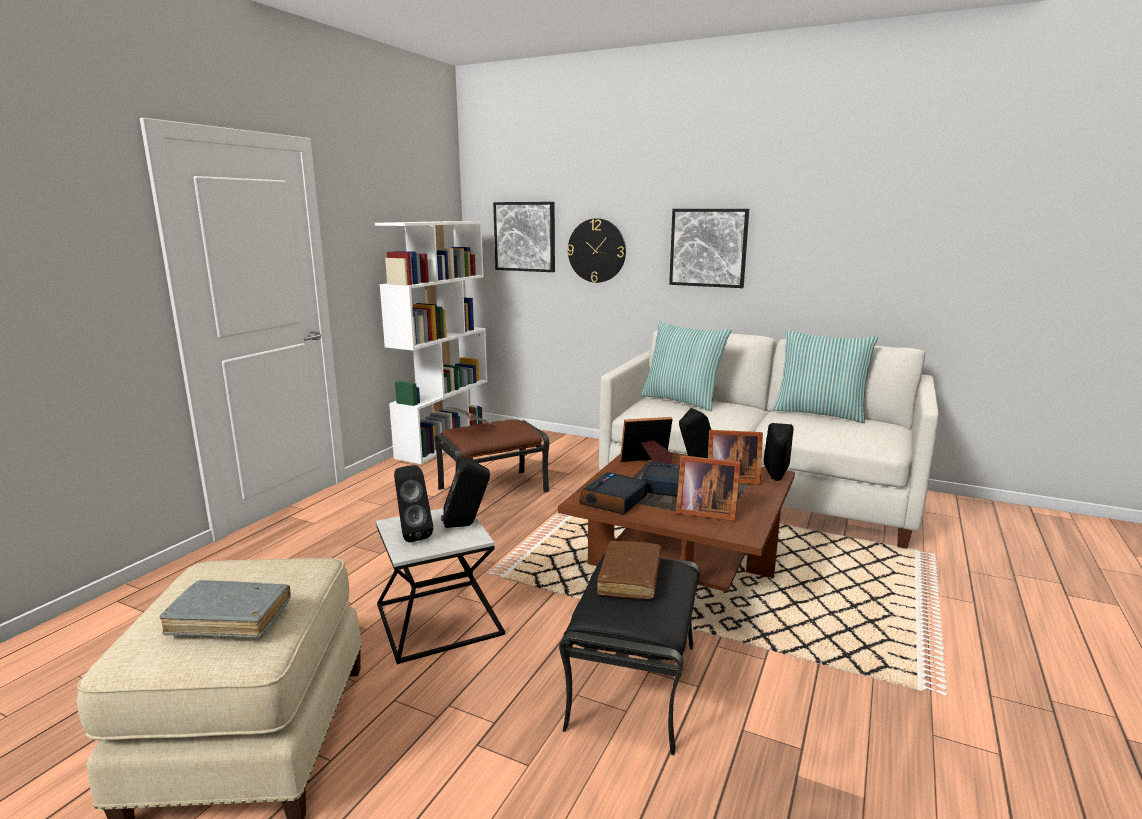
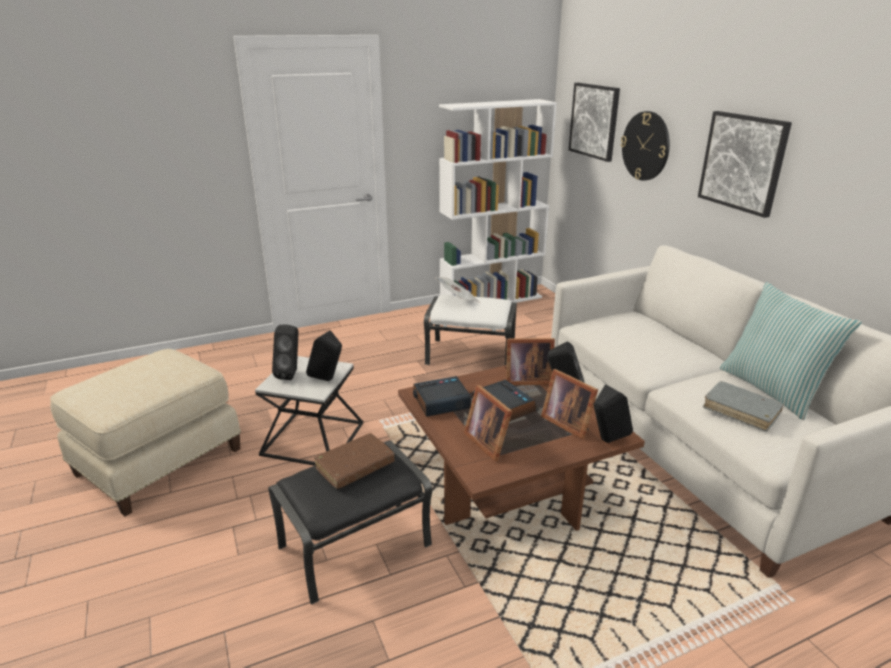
camera: 40 degrees right, 10 degrees up
grey book [160,580,291,638] -> grey book moved to [703,381,784,432]
brown ottoman [435,419,549,493] -> white ottoman [424,295,517,365]
picture frame [620,417,673,464] -> picture frame turned 150 degrees clockwise [505,338,555,385]
pillow [640,321,731,411] -> none

